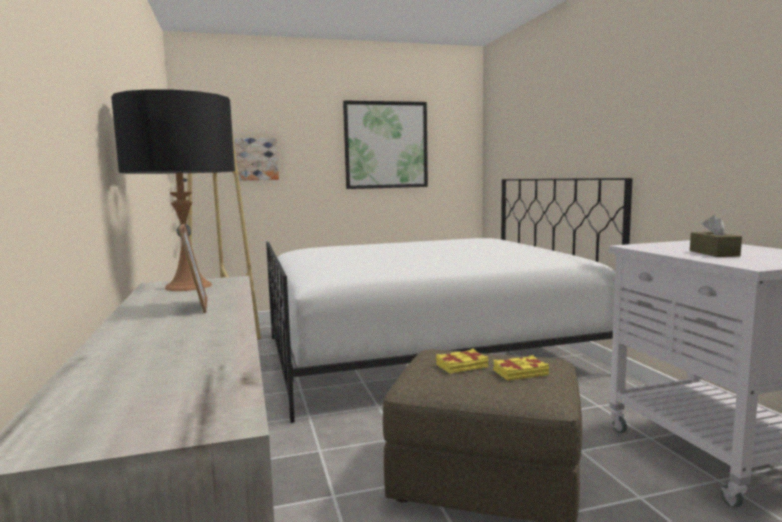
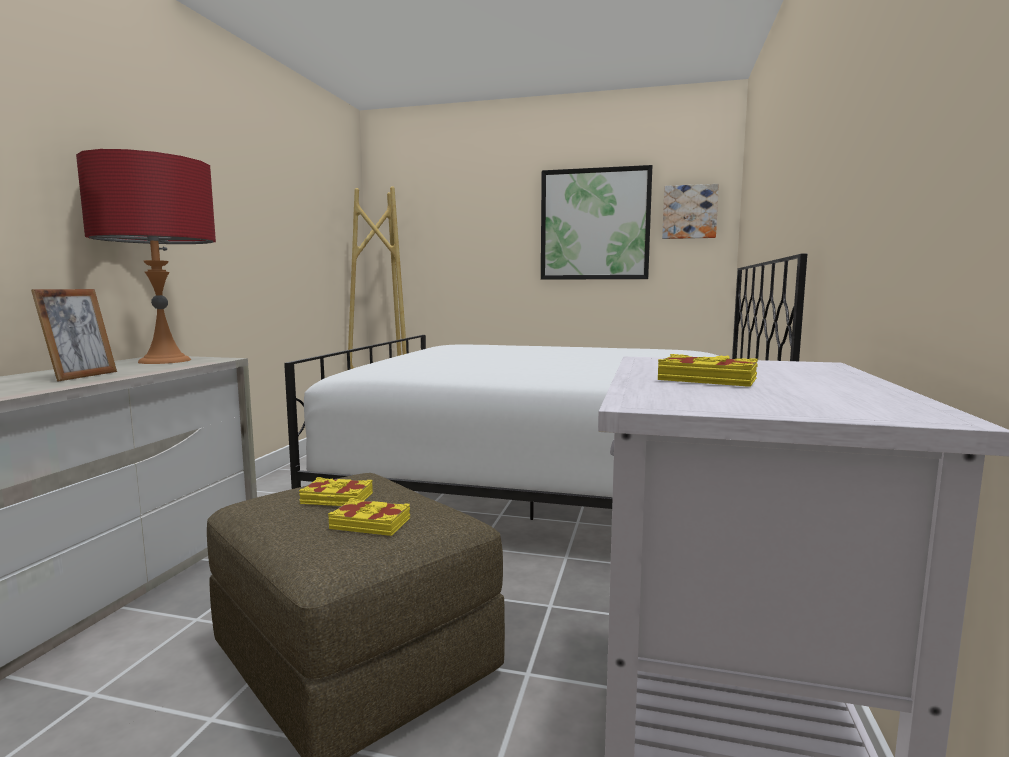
camera: 30 degrees right, 0 degrees up
black table lamp [111,89,235,291] -> red table lamp [76,149,216,364]
picture [234,138,279,181] -> picture moved to [662,184,719,239]
brown tissue box [690,215,742,257] -> yellow book [658,354,758,387]

